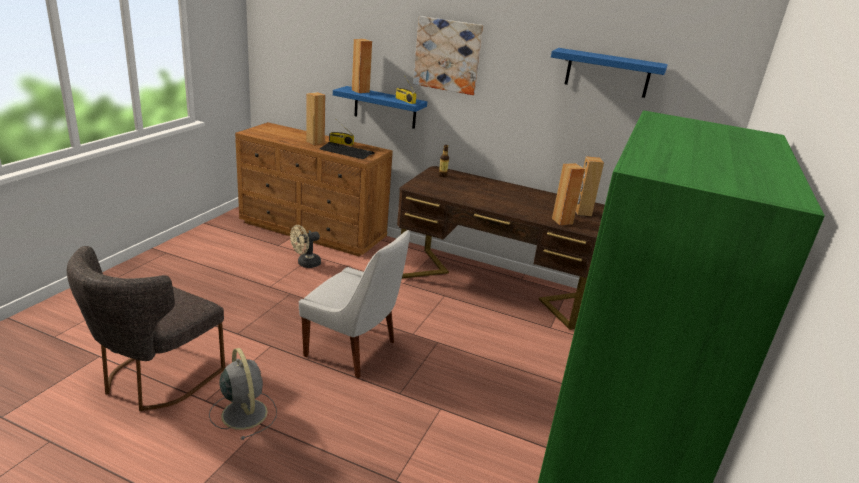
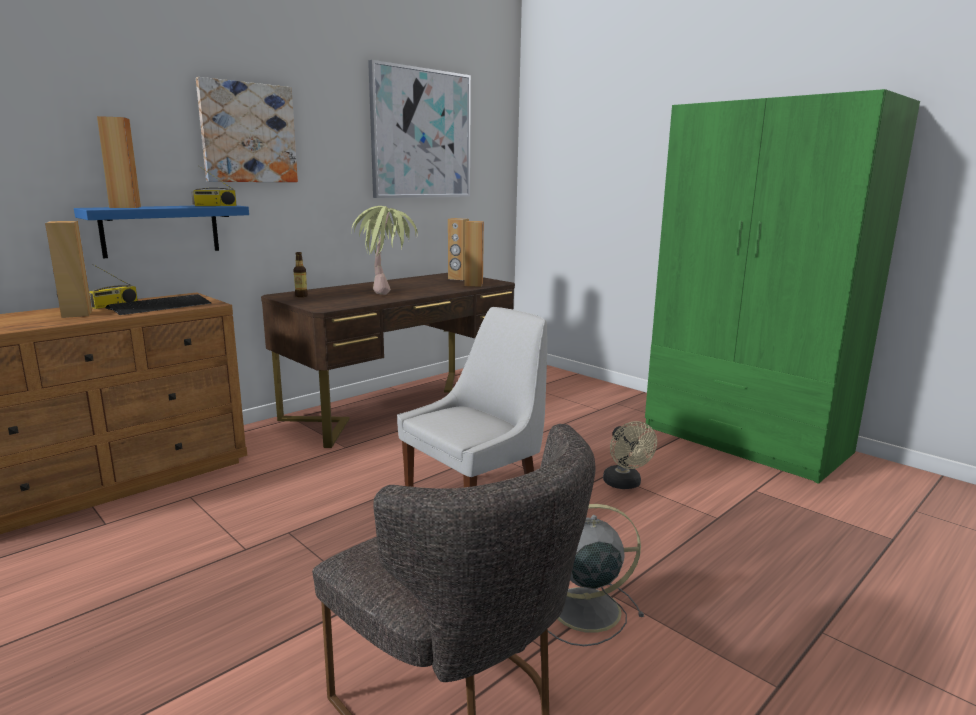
camera: 65 degrees left, 10 degrees down
beige fan [290,225,321,268] -> beige fan moved to [603,421,657,489]
blue shelf [551,48,668,98] -> picture [368,60,471,198]
none -> potted plant [352,206,418,295]

